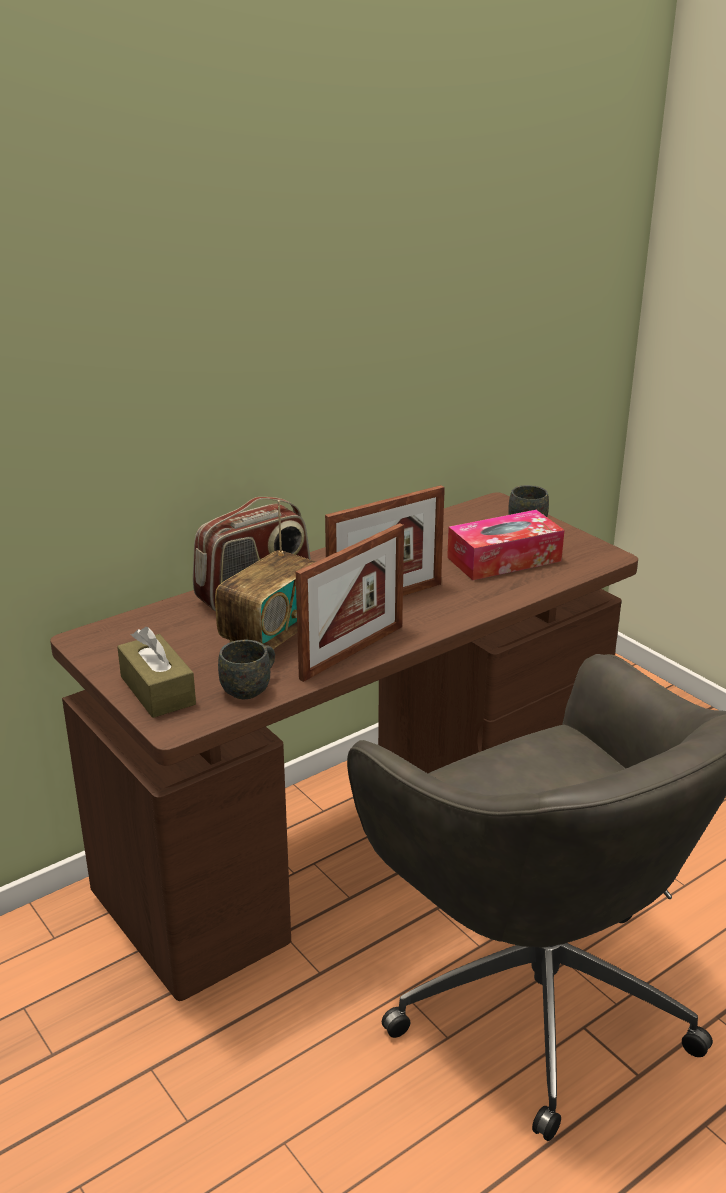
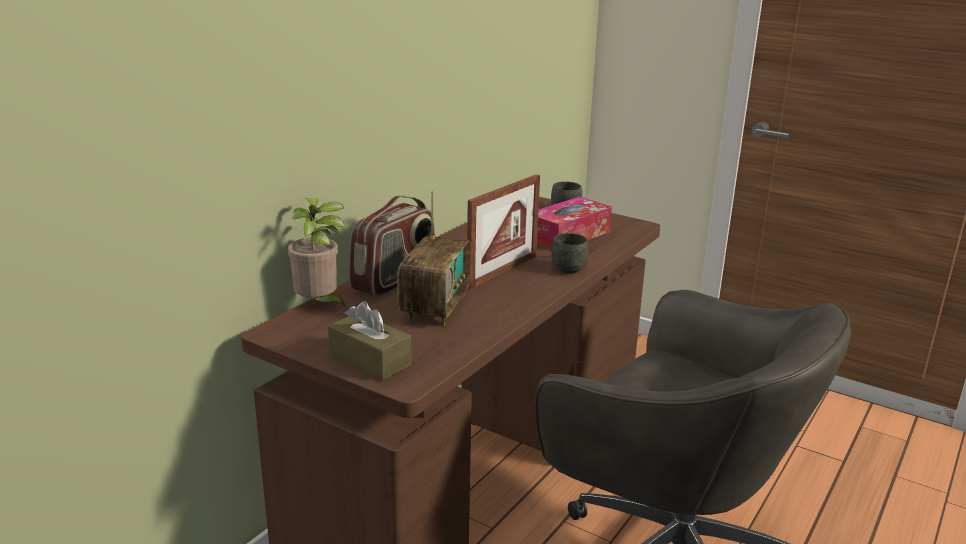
camera: 20 degrees left, 5 degrees down
grey mug [218,640,275,699] -> grey mug moved to [551,233,588,274]
picture frame [296,523,404,682] -> none
none -> potted plant [288,198,346,308]

